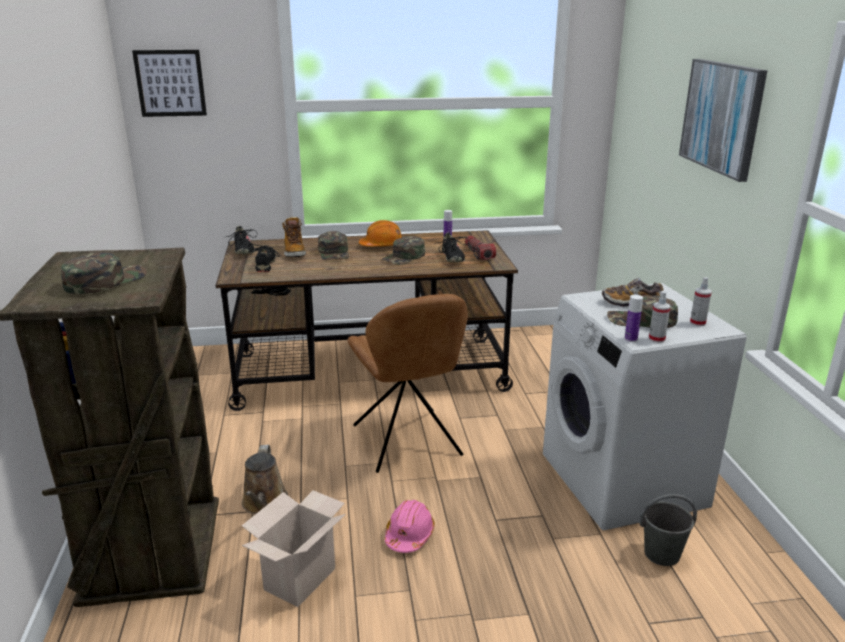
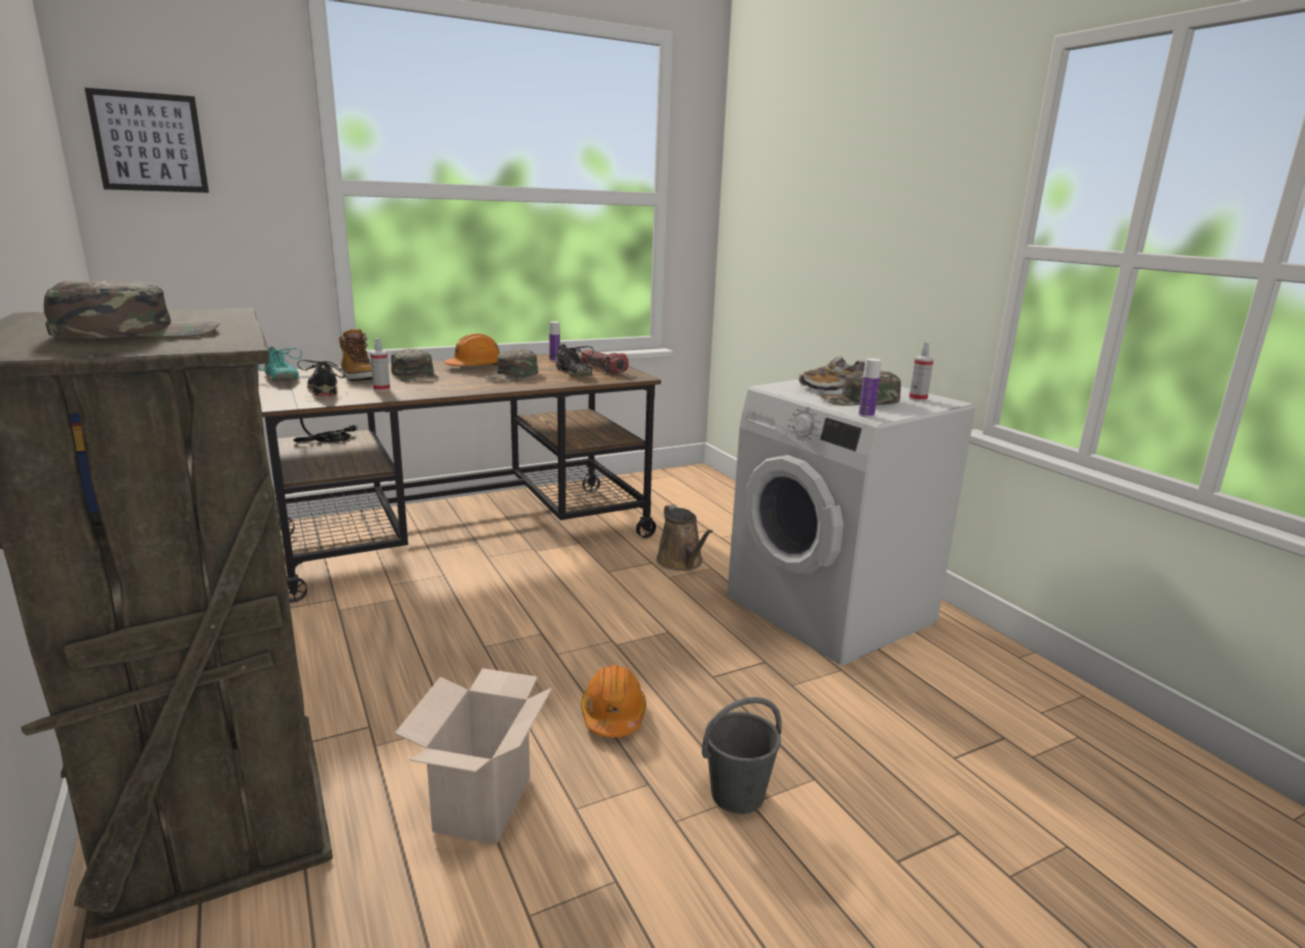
camera: 20 degrees left, 5 degrees down
green cap [61,252,147,294] -> green cap turned 45 degrees clockwise [44,280,220,338]
black shoe [224,226,257,255] -> turquoise shoe [258,346,302,382]
brown watering can [242,445,288,514] -> brown watering can moved to [656,504,713,571]
brown chair [348,294,468,473] -> none
pink hard hat [385,500,435,553] -> orange hard hat [581,665,646,737]
grey bucket [639,494,697,566] -> grey bucket moved to [702,697,781,814]
spray bottle [649,291,670,343] -> spray bottle moved to [370,338,390,391]
picture [679,59,768,182] -> none

